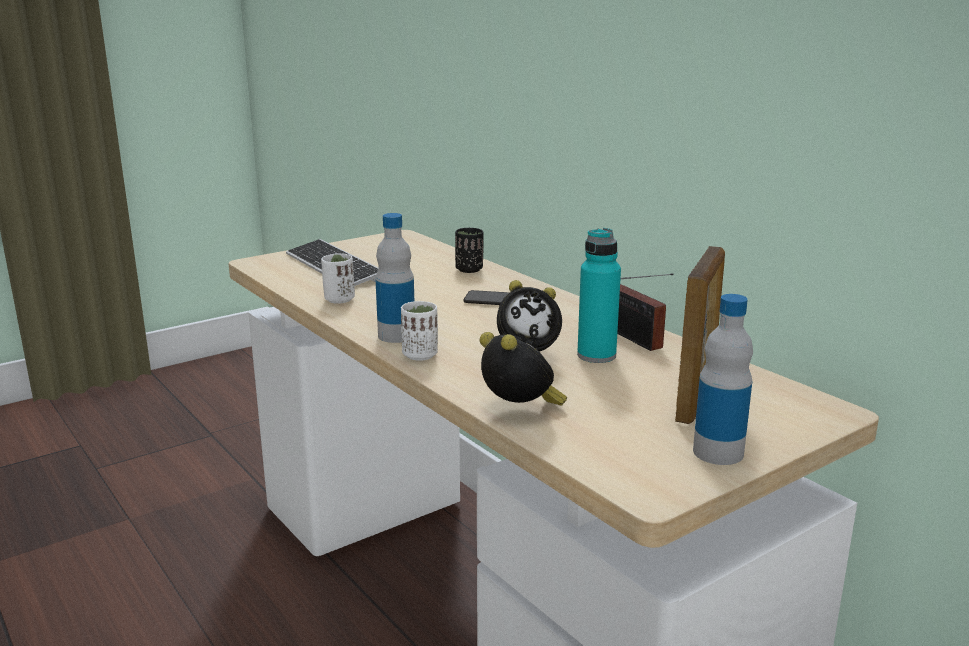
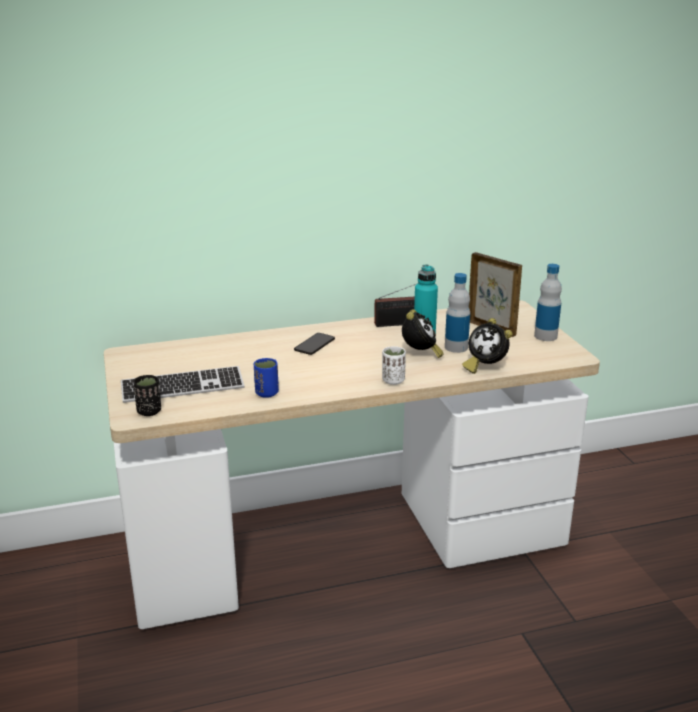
camera: 70 degrees left, 5 degrees up
white cup [321,253,355,304] -> blue cup [254,358,279,398]
bottle [375,213,414,343] -> bottle moved to [445,273,470,353]
black cup [455,228,484,273] -> black cup moved to [133,375,161,416]
alarm clock [480,332,567,405] -> alarm clock turned 120 degrees counterclockwise [462,318,513,374]

